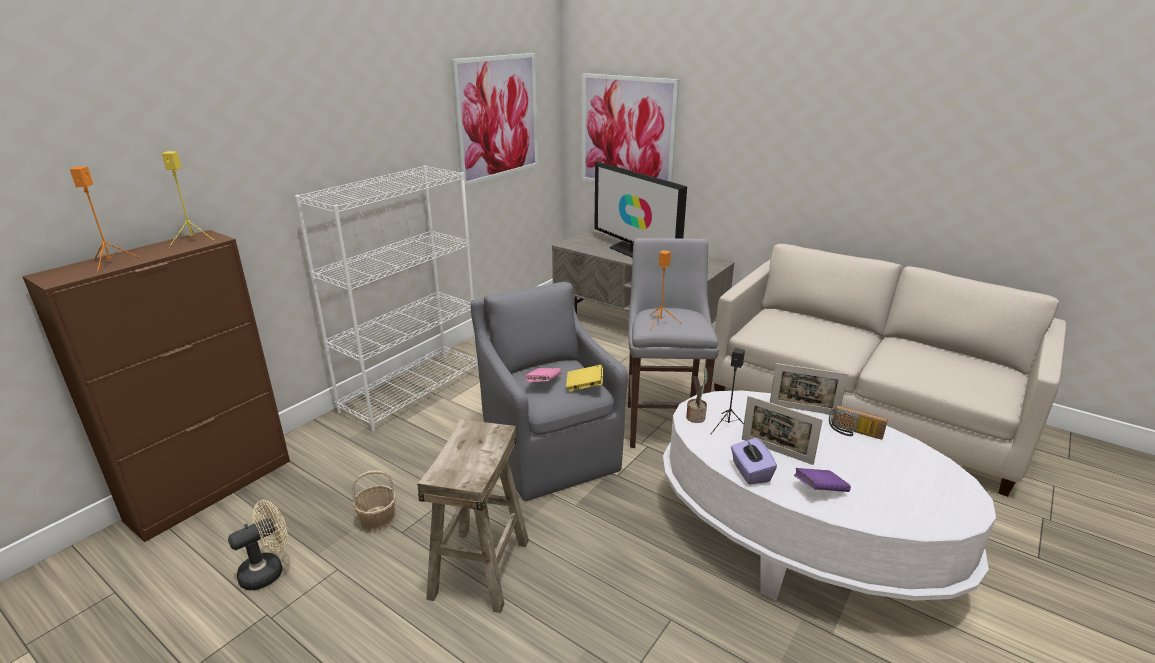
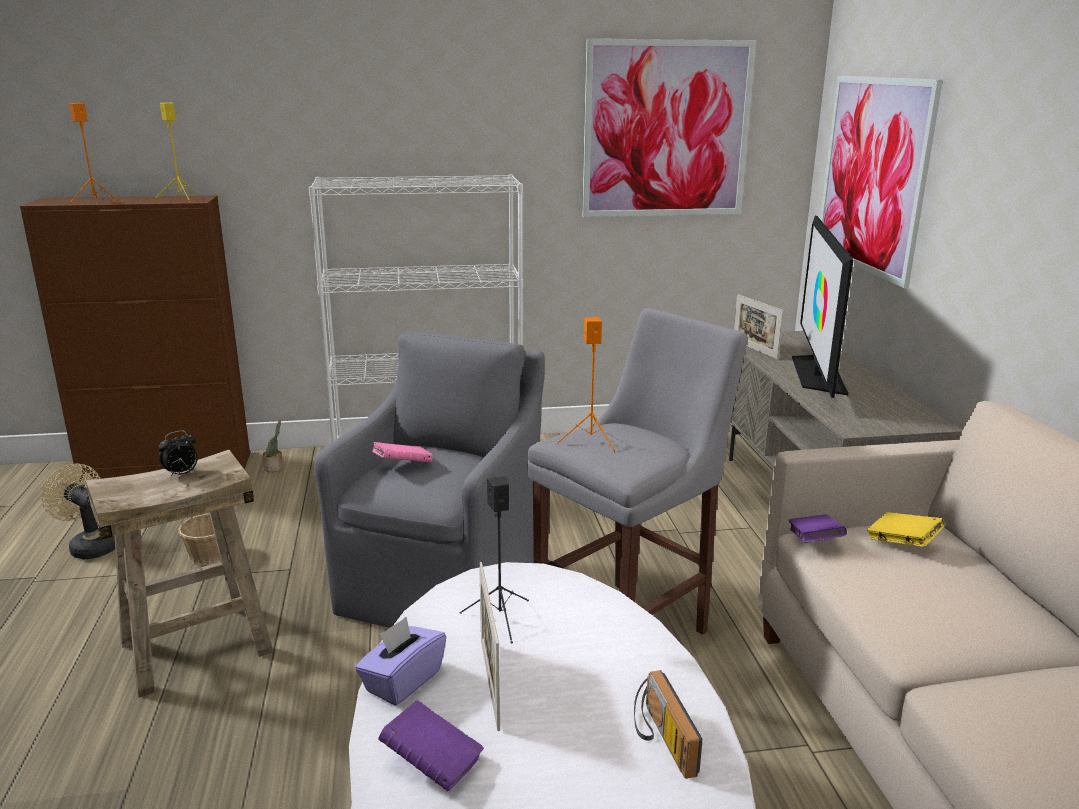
camera: 45 degrees right, 5 degrees down
beige fan [228,500,288,590] -> beige fan turned 150 degrees counterclockwise [42,463,115,559]
yellow book [566,365,603,391] -> yellow book moved to [867,512,945,547]
potted plant [686,367,708,423] -> potted plant moved to [262,420,283,472]
picture frame [770,363,848,415] -> picture frame moved to [734,294,784,359]
none -> alarm clock [158,431,198,478]
none -> purple book [788,515,847,543]

